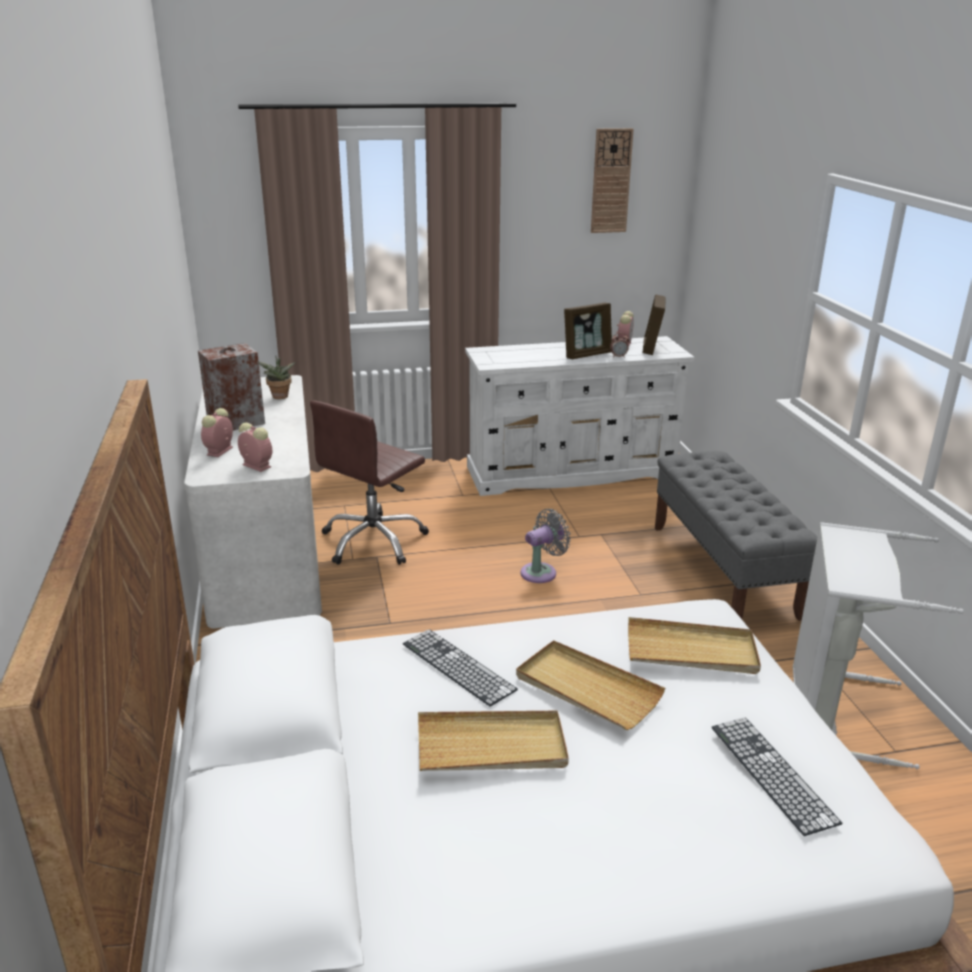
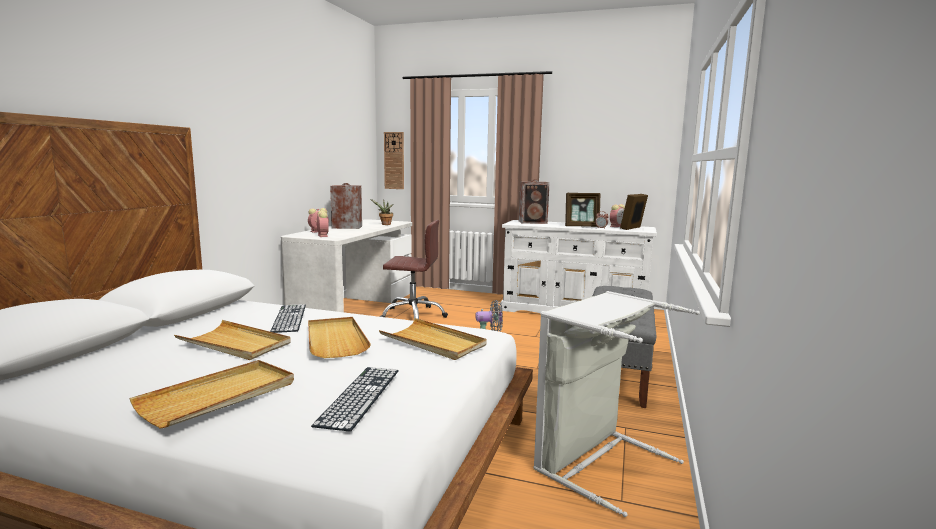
camera: 30 degrees right, 15 degrees down
brown office chair [310,400,429,565] -> brown office chair turned 150 degrees counterclockwise [380,220,448,319]
wall clock [591,128,634,233] -> wall clock moved to [384,132,404,189]
none -> beige tray [130,360,294,429]
none -> speaker [519,179,549,224]

